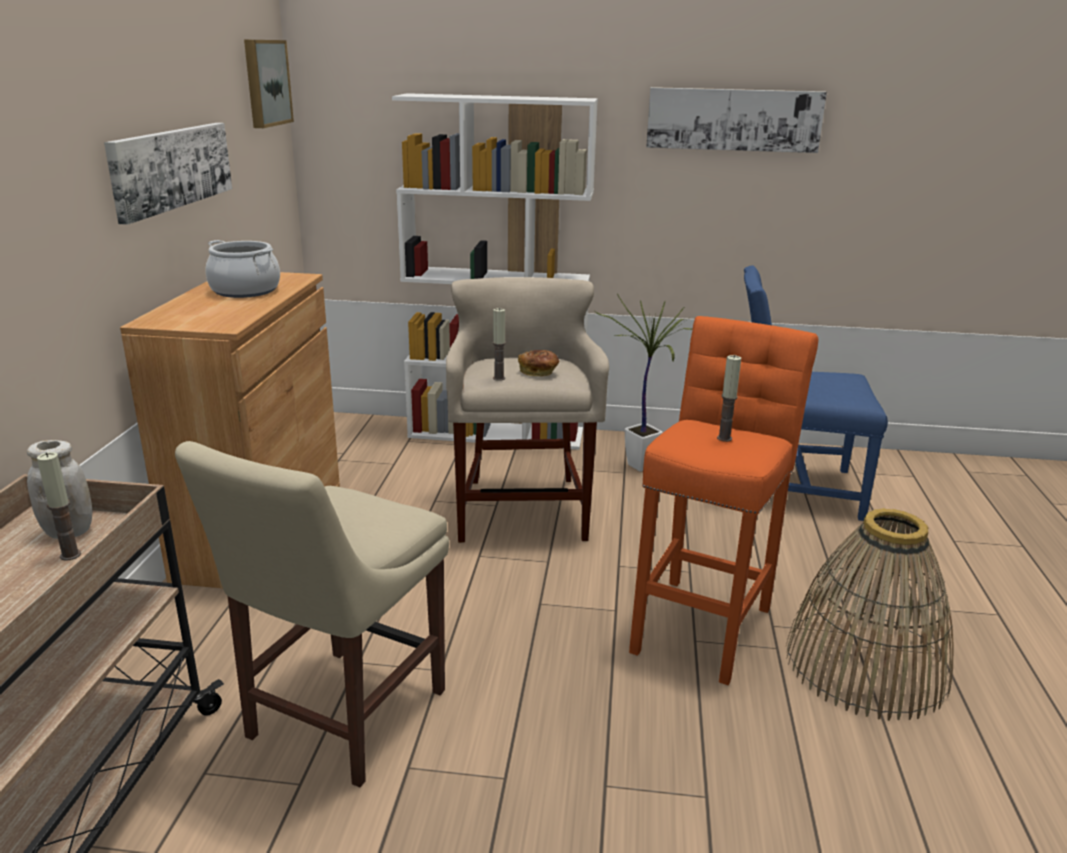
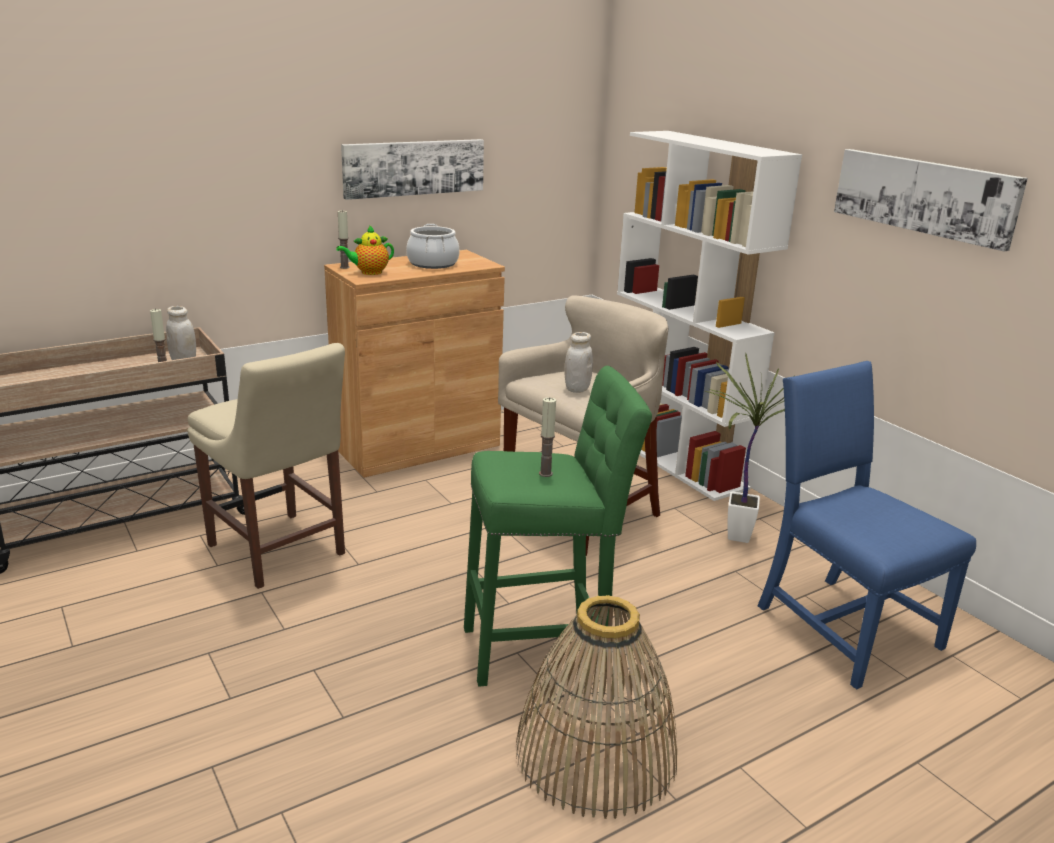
camera: 50 degrees right, 0 degrees up
beige chair [175,441,449,787] -> beige chair turned 120 degrees counterclockwise [187,343,345,589]
picture [244,40,294,128] -> none
candle [493,308,506,381] -> candle moved to [338,211,350,269]
bread [518,350,559,376] -> white jar [564,332,593,393]
orange stool [629,316,818,685] -> green stool [464,366,652,687]
none -> teapot [336,225,394,275]

